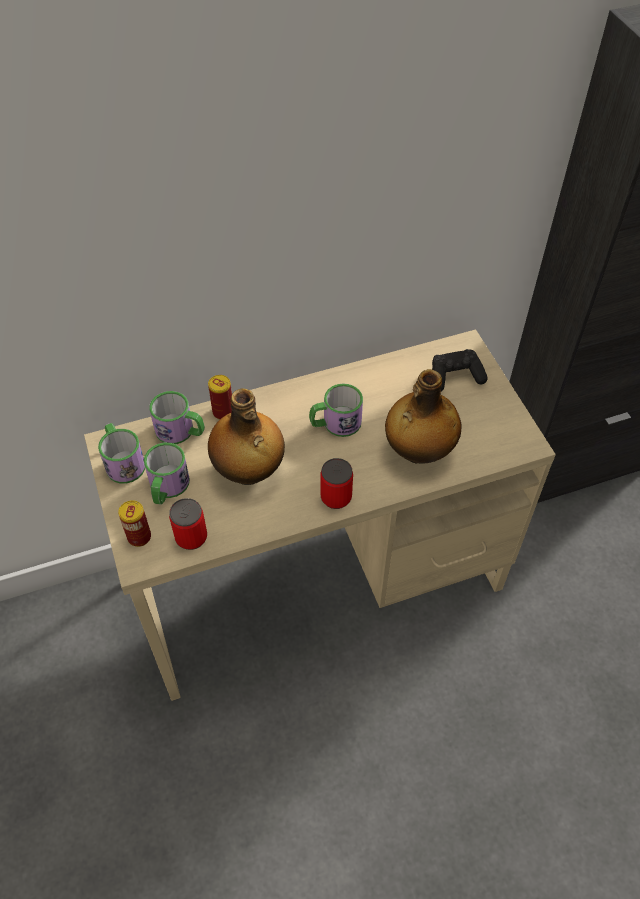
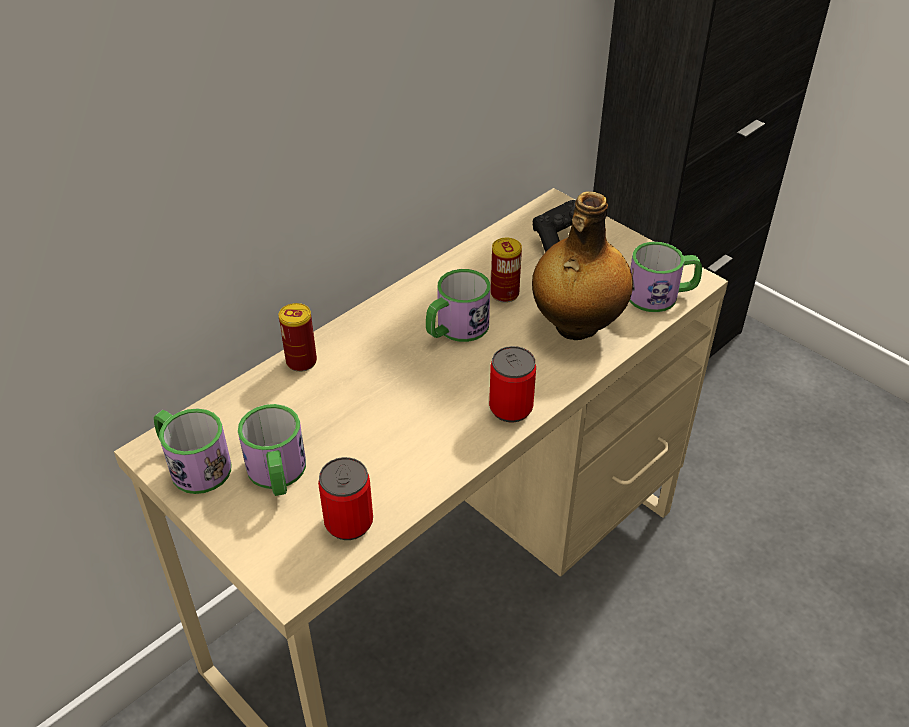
camera: 25 degrees left, 10 degrees down
can [118,500,151,547] -> can moved to [491,238,522,303]
mug [149,391,205,444] -> mug moved to [629,242,702,312]
bottle [208,389,285,485] -> none

